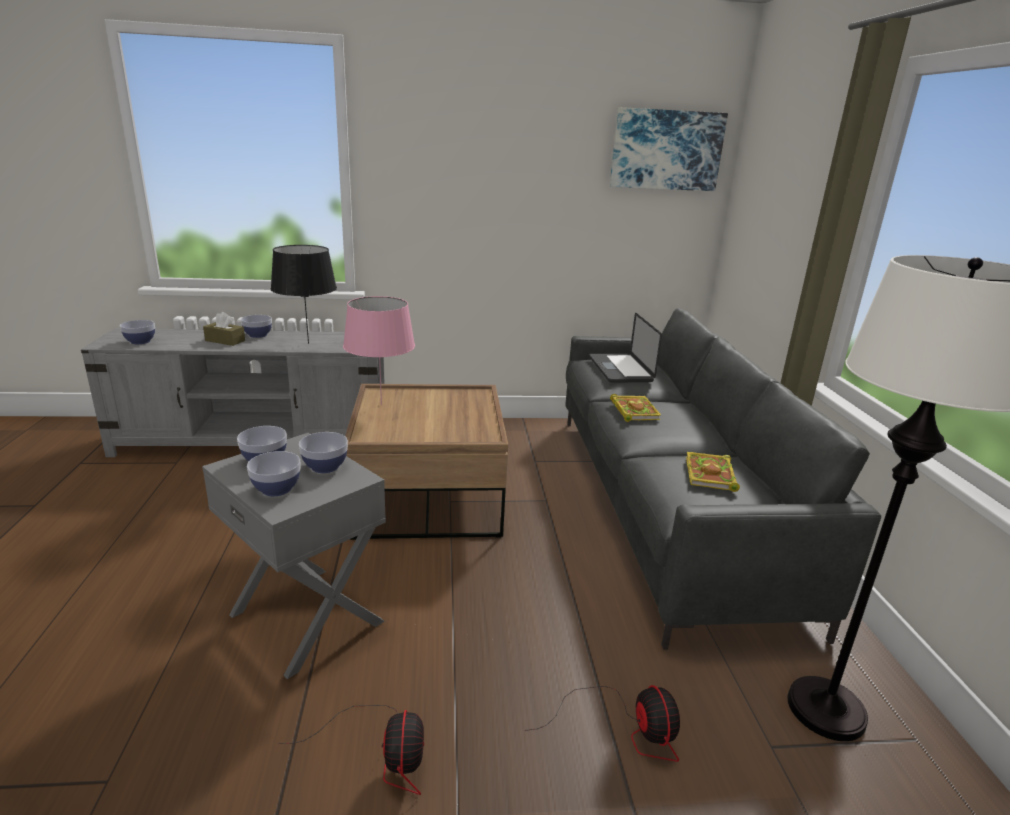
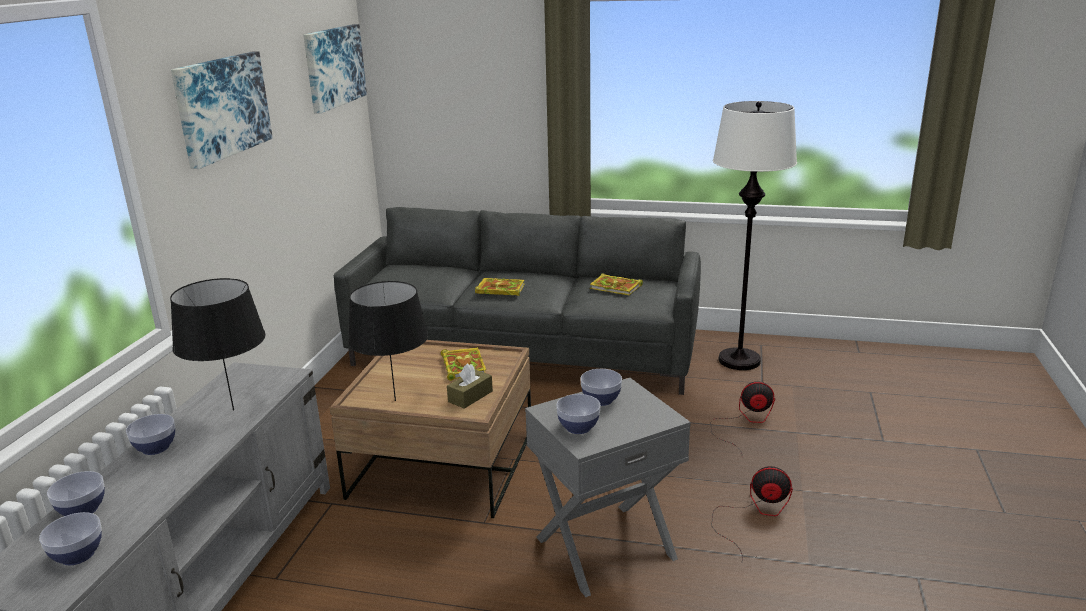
camera: 70 degrees left, 0 degrees up
brown tissue box [203,312,245,346] -> brown tissue box moved to [447,364,493,409]
bowl [247,451,300,496] -> bowl moved to [47,471,105,516]
pink table lamp [343,296,415,405] -> black table lamp [348,281,428,401]
laptop [589,313,662,383] -> none
none -> picture [171,52,273,169]
none -> book [441,347,486,381]

